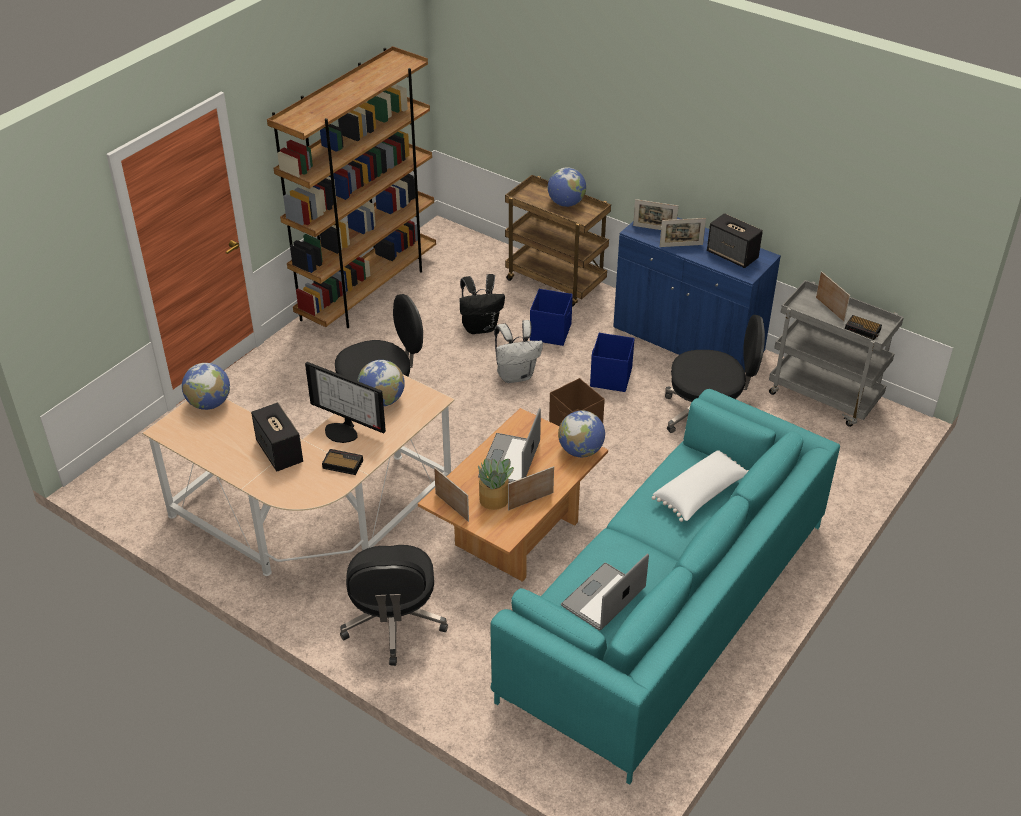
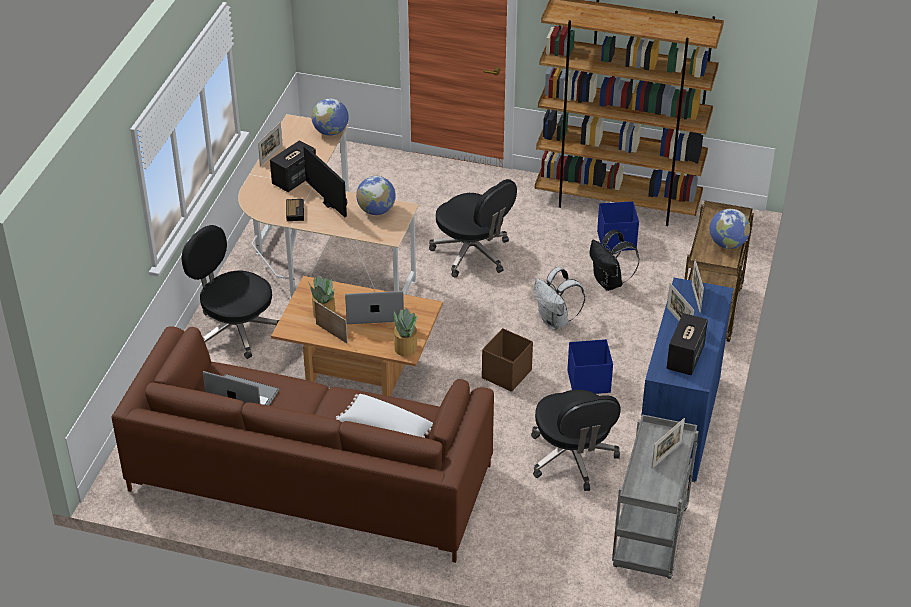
camera: 70 degrees right, 0 degrees up
monitor [305,362,386,443] -> monitor turned 135 degrees clockwise [303,145,347,218]
black office chair [340,545,448,666] -> black office chair turned 60 degrees clockwise [182,225,279,359]
picture frame [434,467,469,522] -> picture frame moved to [258,122,283,166]
turquoise sofa [491,389,840,785] -> brown sofa [112,326,494,563]
blue storage box [530,289,573,346] -> blue storage box moved to [597,201,639,251]
globe [558,411,605,457] -> potted plant [393,308,418,356]
alarm clock [845,315,882,340] -> none

